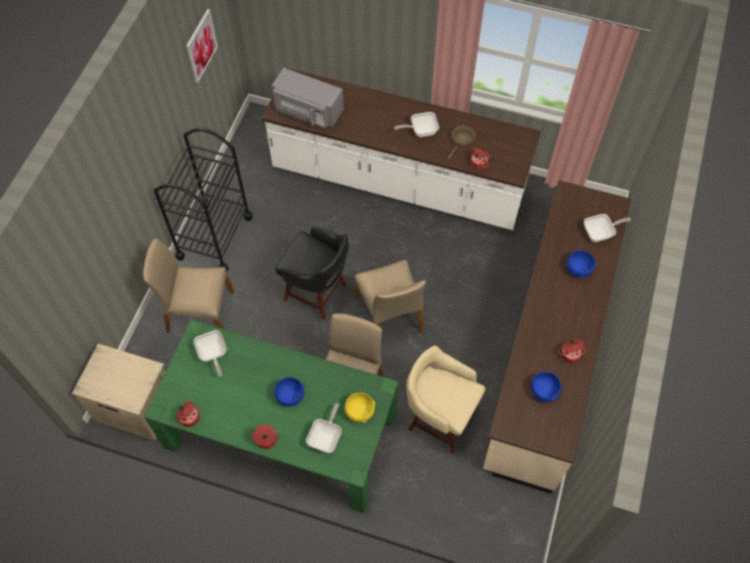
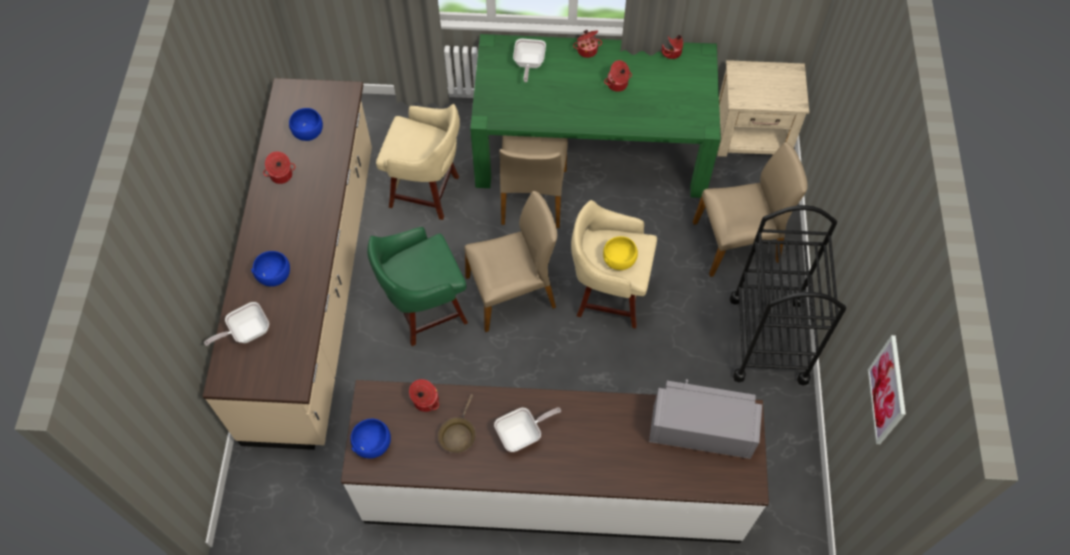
camera: 165 degrees right, 0 degrees up
frying pan [194,330,227,377] -> none
blue bowl [274,377,304,406] -> blue bowl moved to [350,419,391,458]
black stool [275,226,349,320] -> beige stool [571,200,657,329]
yellow bowl [345,393,376,423] -> yellow bowl moved to [603,236,638,270]
beige chair [355,260,426,333] -> beige chair turned 105 degrees clockwise [464,191,557,332]
none -> green stool [367,227,468,346]
none -> cooking pot [604,60,632,92]

